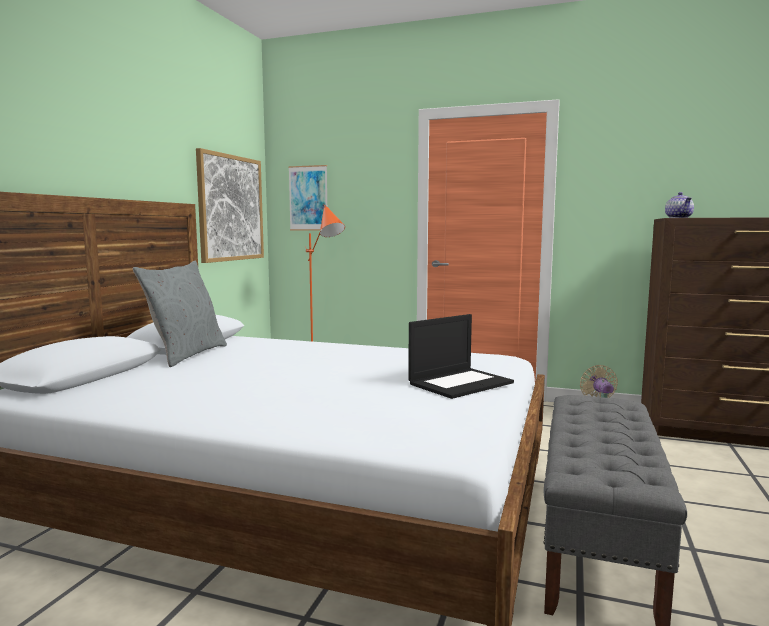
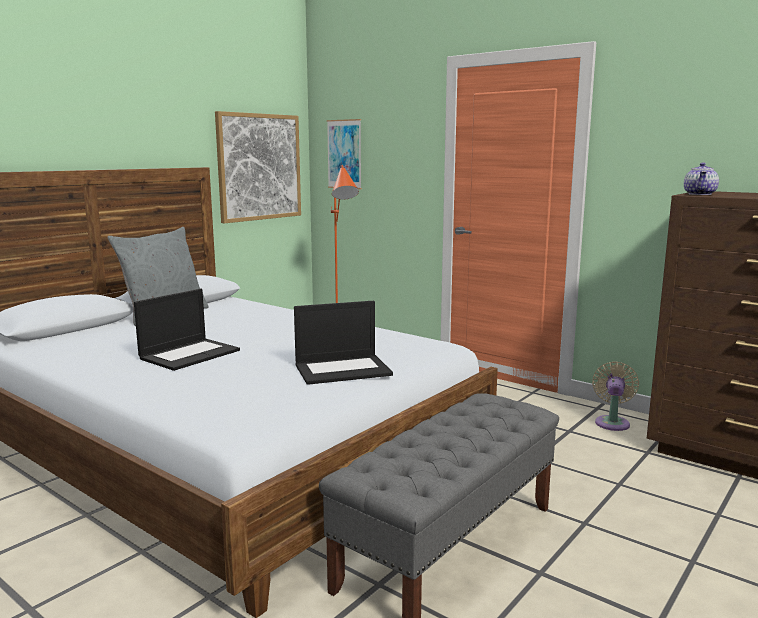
camera: 20 degrees right, 5 degrees up
none -> laptop [134,288,240,371]

